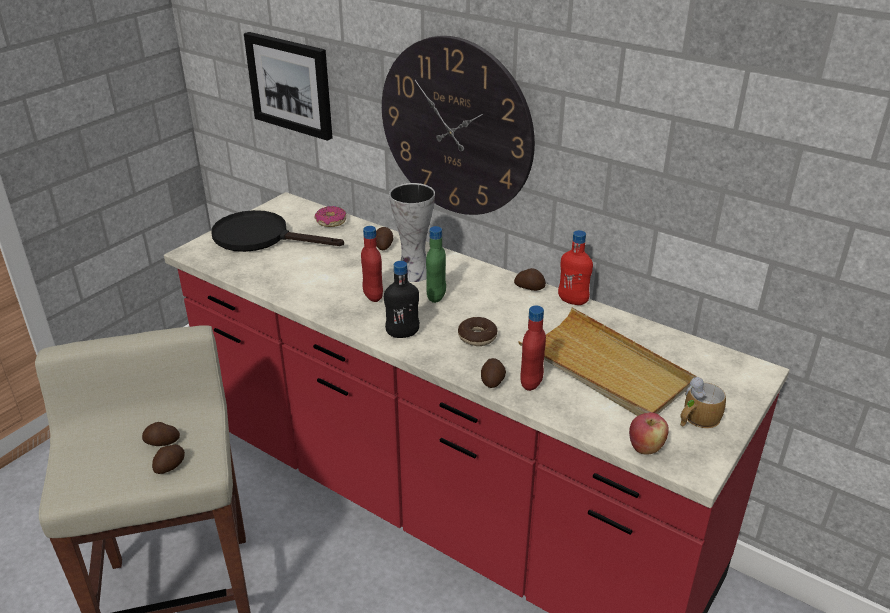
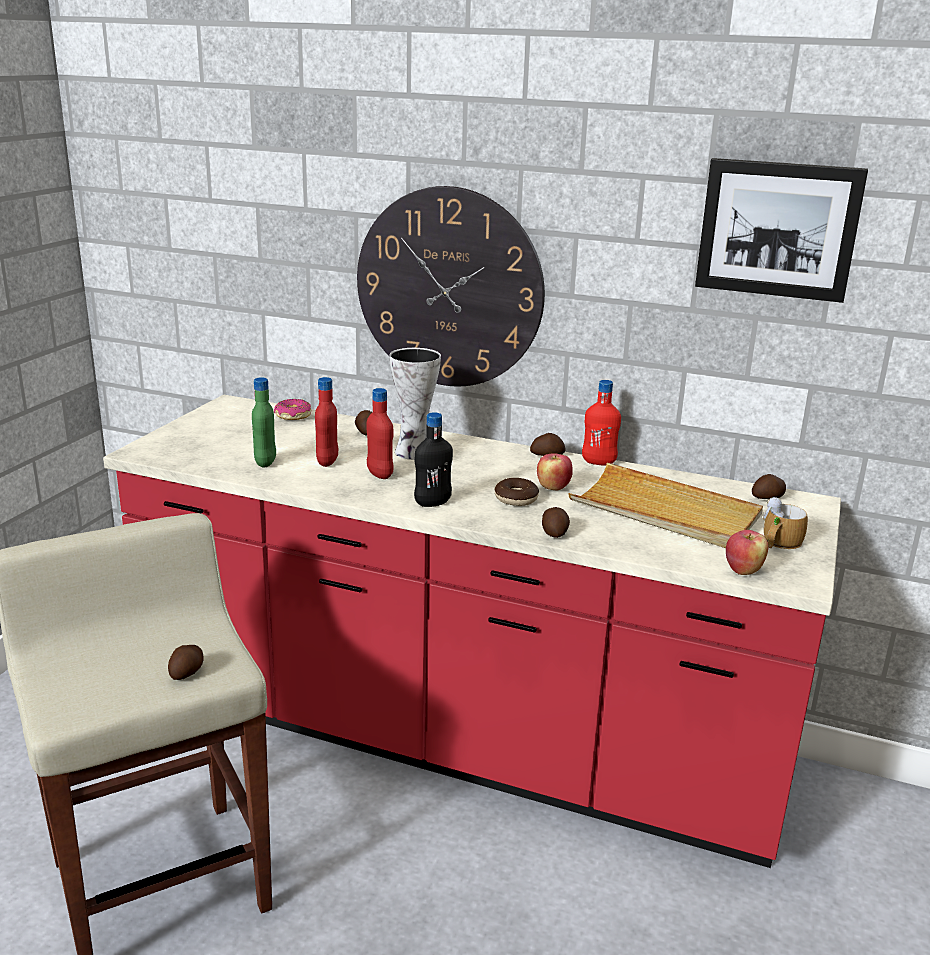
camera: 15 degrees left, 10 degrees down
potato [142,422,180,446] -> potato moved to [752,474,786,499]
black frying pan [211,210,344,252] -> none
picture [244,32,333,141] -> picture moved to [695,158,868,303]
green bottle [426,226,446,303] -> green bottle moved to [252,377,276,468]
red bottle [520,305,546,391] -> red bottle moved to [315,377,338,467]
none -> apple [537,453,573,490]

